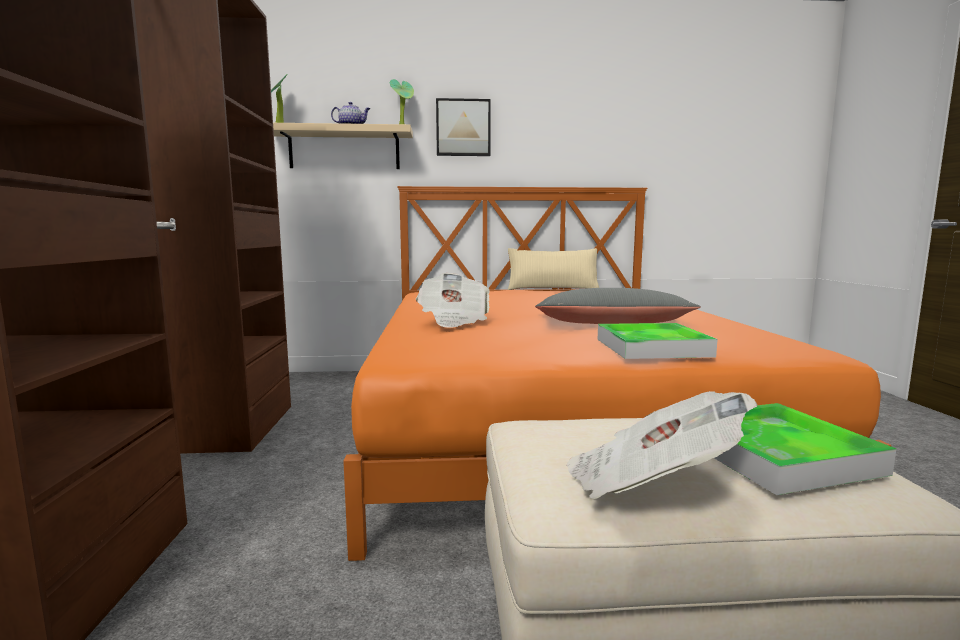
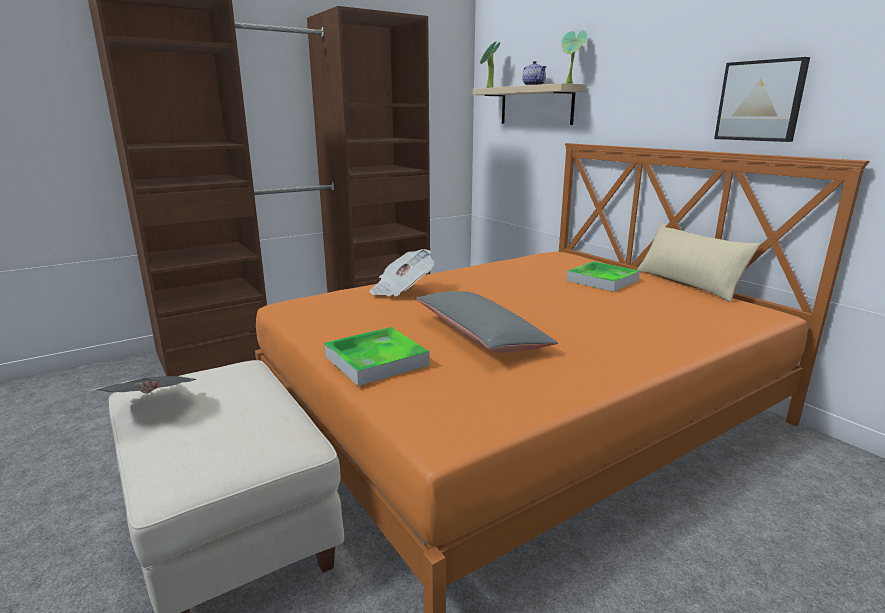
camera: 60 degrees right, 10 degrees up
picture [436,98,491,156] -> picture moved to [714,57,810,142]
tray [714,403,896,495] -> tray moved to [566,261,640,292]

